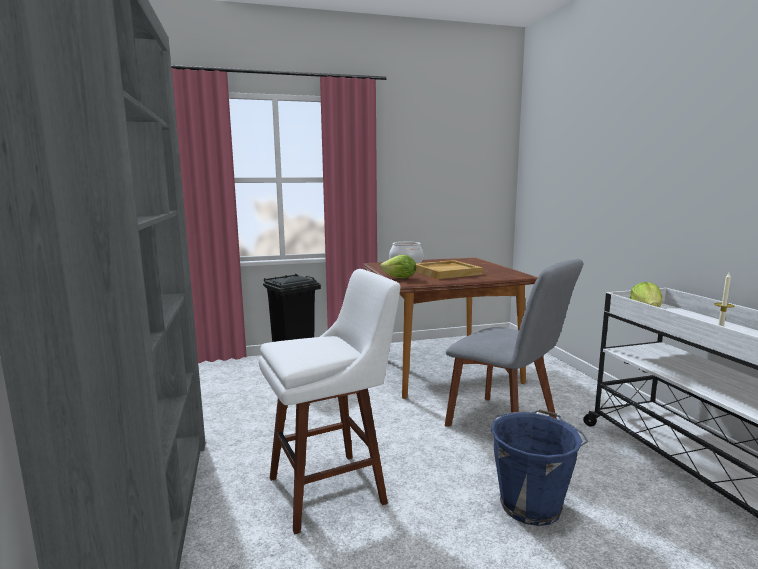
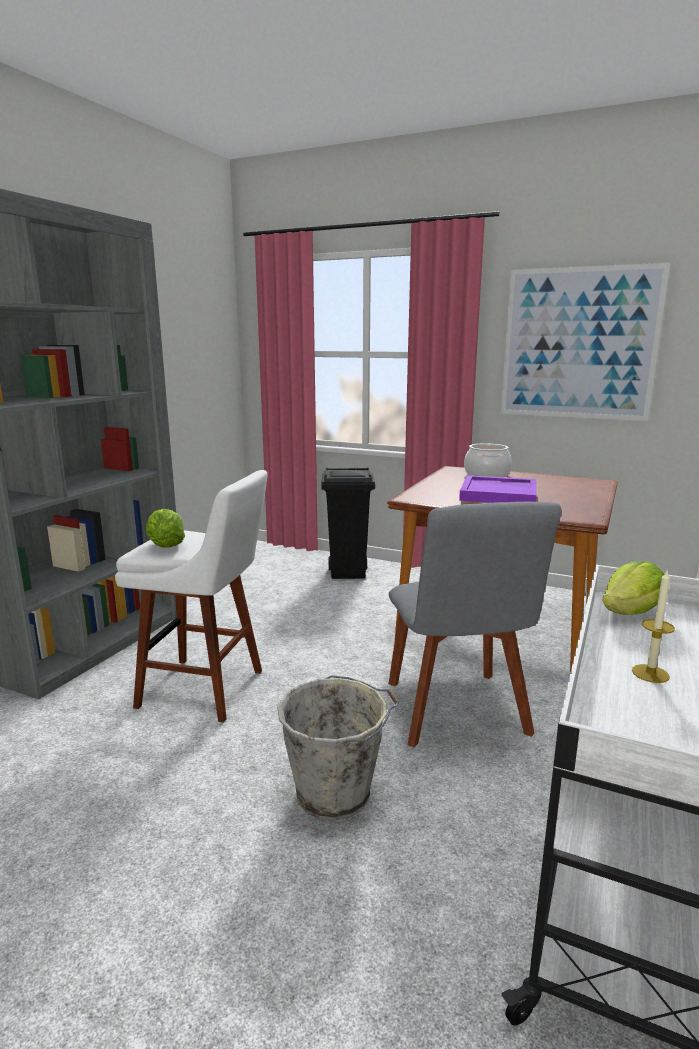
camera: 40 degrees right, 5 degrees up
lettuce [380,255,416,278] -> lettuce moved to [146,509,185,548]
beige tray [416,260,483,279] -> purple tray [459,475,537,503]
blue bucket [491,409,588,526] -> grey bucket [277,675,399,821]
none -> picture [501,263,670,421]

